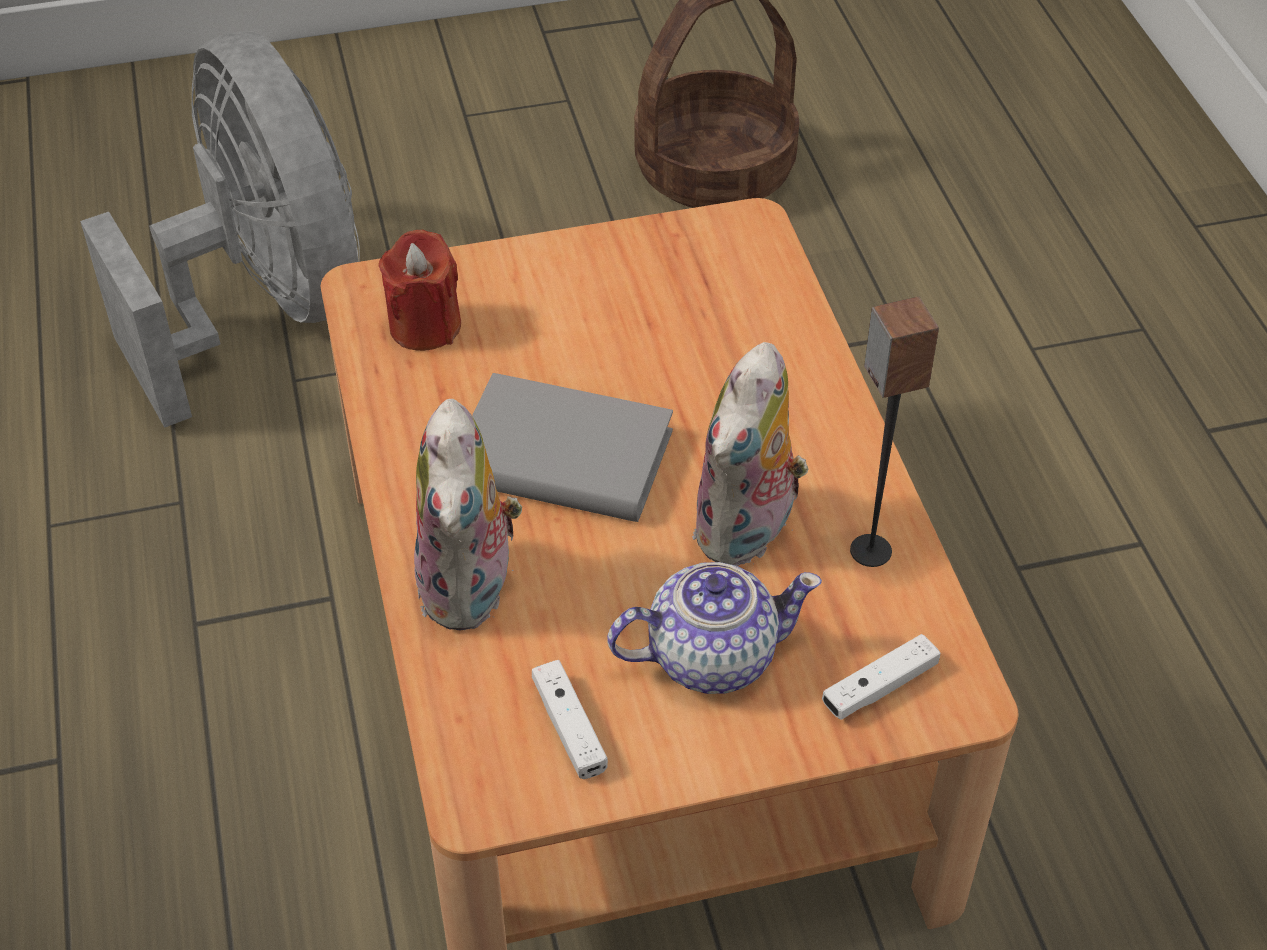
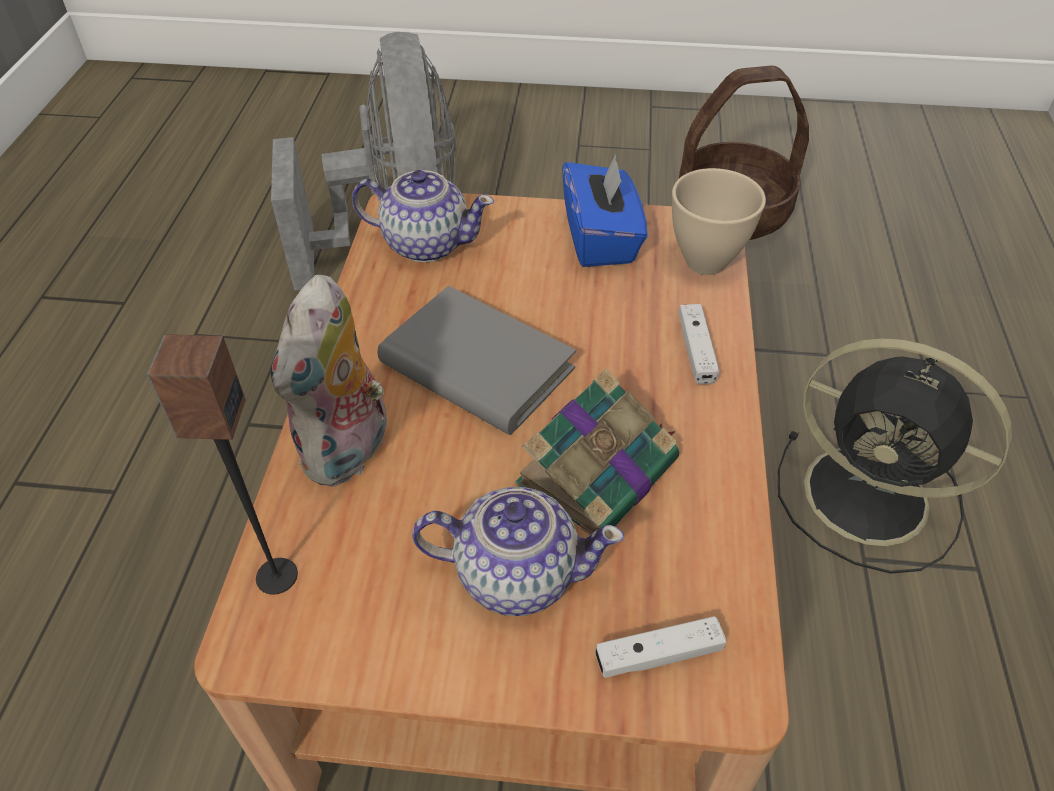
camera: 20 degrees right, 0 degrees up
red candle [379,230,461,351] -> teapot [352,170,494,262]
white game controller [532,660,608,779] -> white game controller moved to [678,304,719,384]
plush toy [692,342,814,566] -> book [515,369,679,535]
speaker [850,296,939,567] -> speaker moved to [147,334,298,595]
none -> blue tissue box [562,154,648,267]
none -> beige bowl [672,168,766,275]
none -> black fan [778,338,1012,574]

